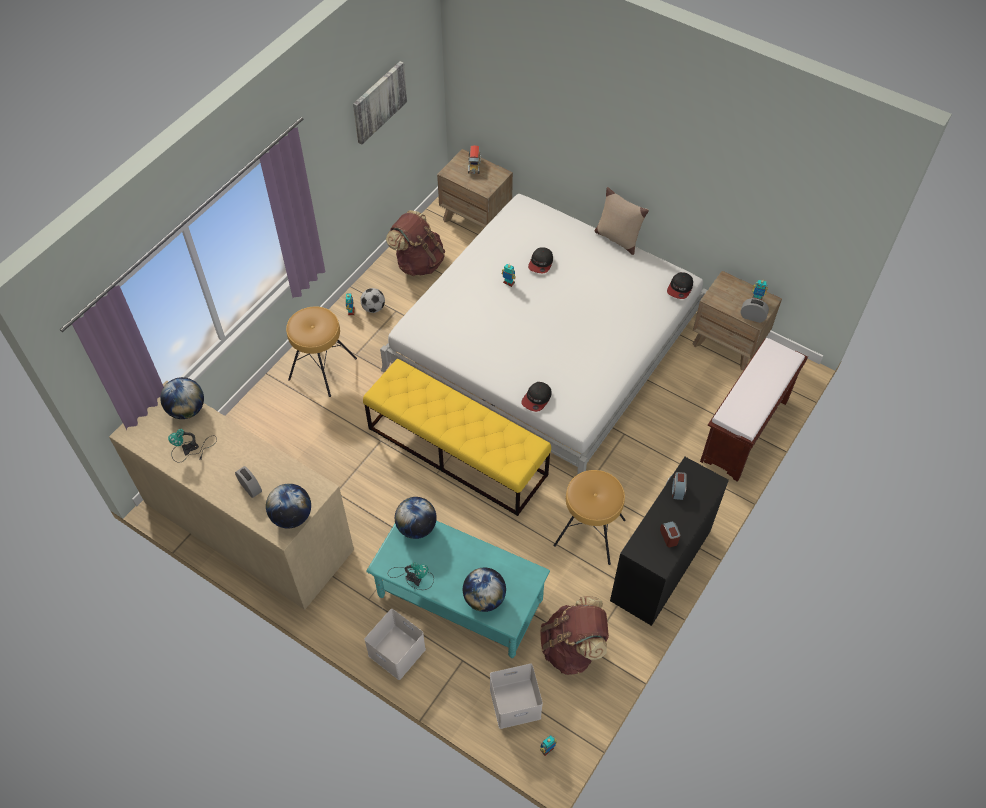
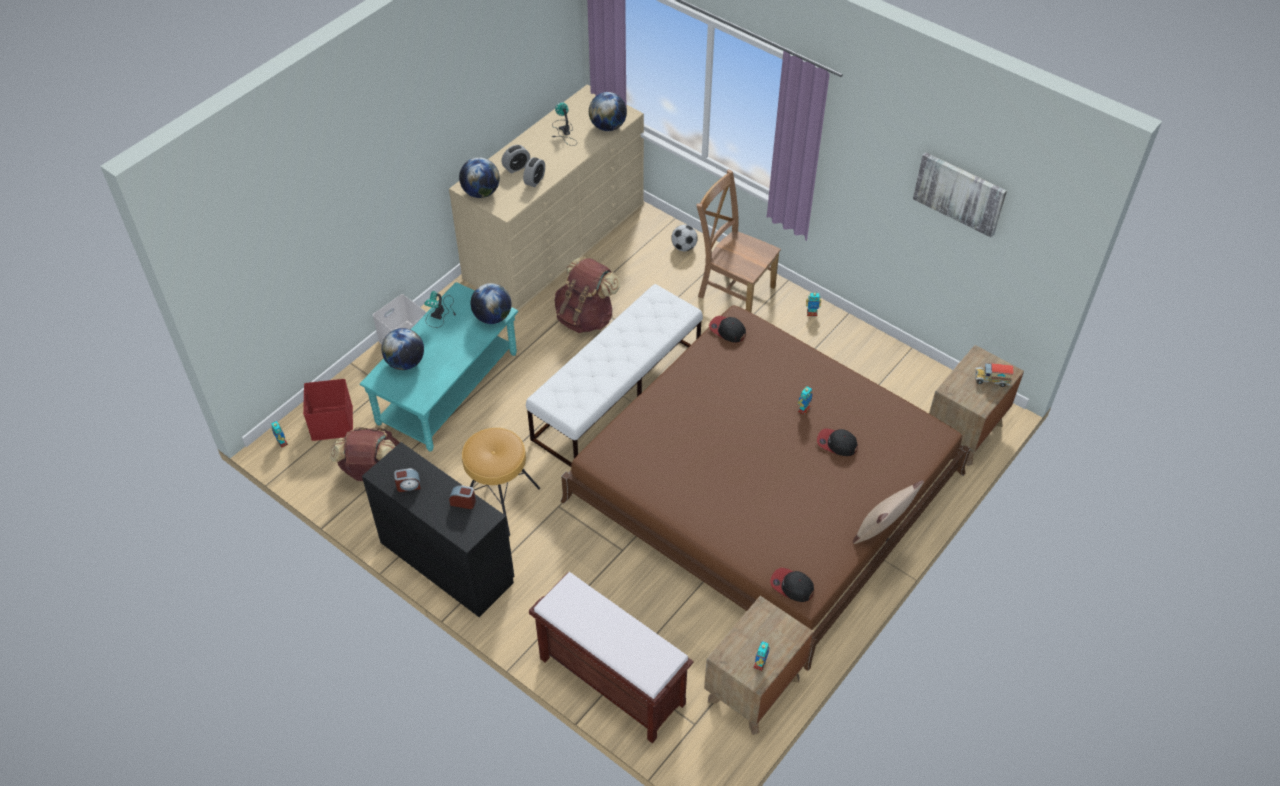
camera: 95 degrees right, 5 degrees down
brown stool [286,306,357,397] -> brown chair [696,169,781,312]
football [360,288,385,313] -> football moved to [671,225,698,251]
yellow bench [363,359,551,516] -> white bench [526,284,703,467]
white bed [380,194,708,474] -> brown bed [560,305,971,671]
brown backpack [386,210,445,276] -> brown backpack moved to [554,256,620,333]
white storage box [490,664,543,729] -> red storage box [303,379,353,441]
cap [521,382,551,412] -> cap moved to [709,316,746,343]
alarm clock [741,298,769,323] -> alarm clock moved to [523,157,545,187]

